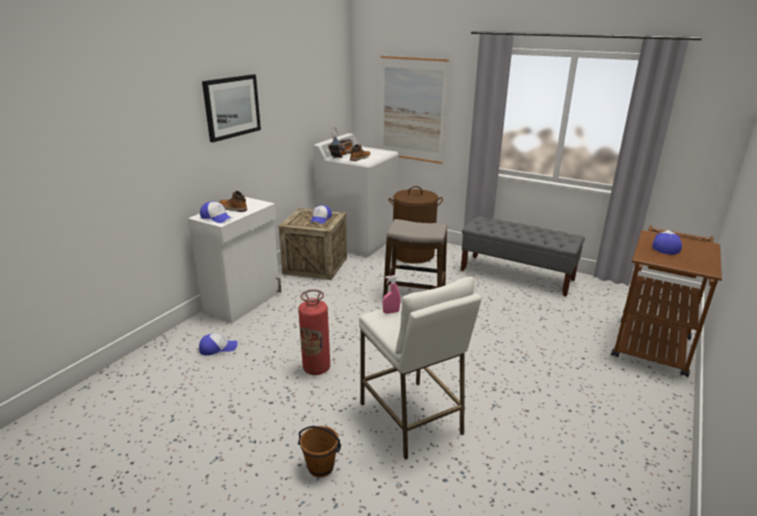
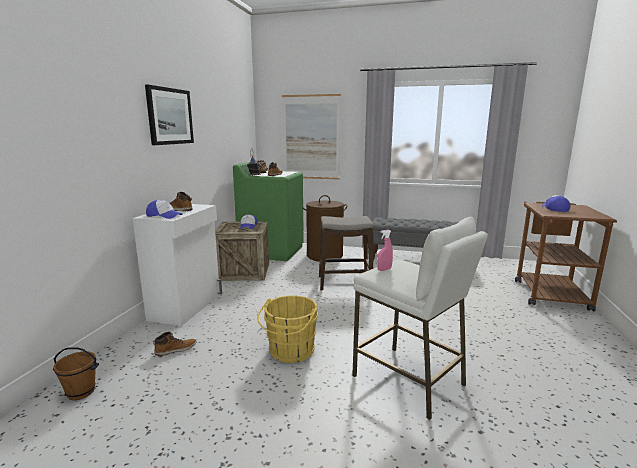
camera: 15 degrees left, 10 degrees down
cap [199,333,238,356] -> boot [153,332,197,356]
fire extinguisher [298,289,330,375] -> yellow bucket [257,295,319,363]
brown bucket [298,426,341,478] -> brown bucket moved to [53,347,99,400]
white washing machine [314,133,399,257] -> green washing machine [233,162,304,261]

